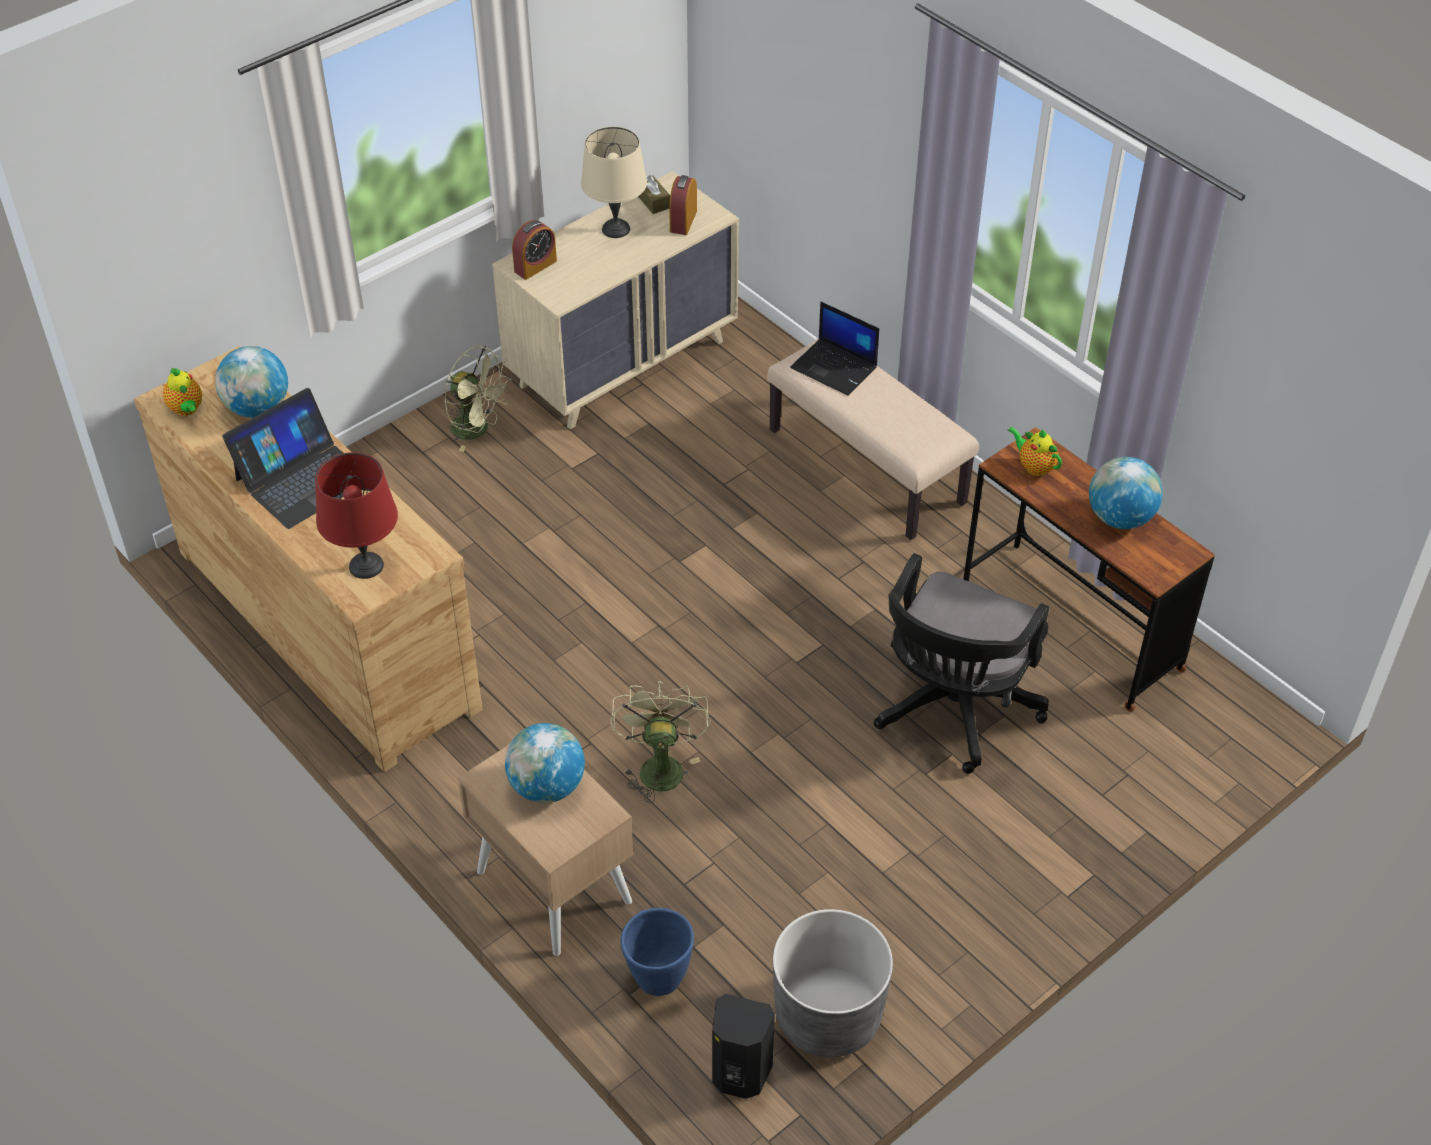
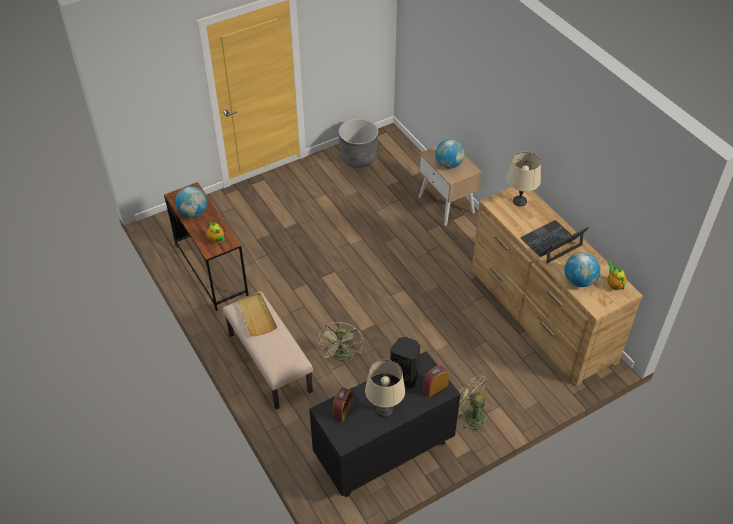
camera: 170 degrees left, 0 degrees up
red table lamp [315,452,398,579] -> beige table lamp [507,152,541,206]
beige dresser [492,171,739,429] -> black dresser [309,351,461,497]
green fan [610,681,711,803] -> green fan moved to [319,322,363,361]
blue planter [621,908,694,996] -> none
brown tissue box [638,175,670,214] -> none
black speaker [712,994,775,1099] -> black speaker moved to [390,337,420,388]
laptop [790,302,880,396] -> none
black office chair [874,553,1049,774] -> none
none -> beige tray [238,293,277,336]

